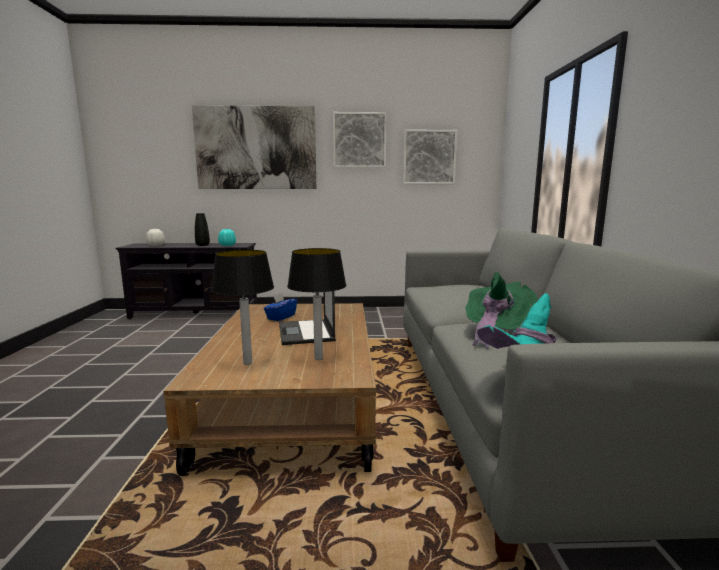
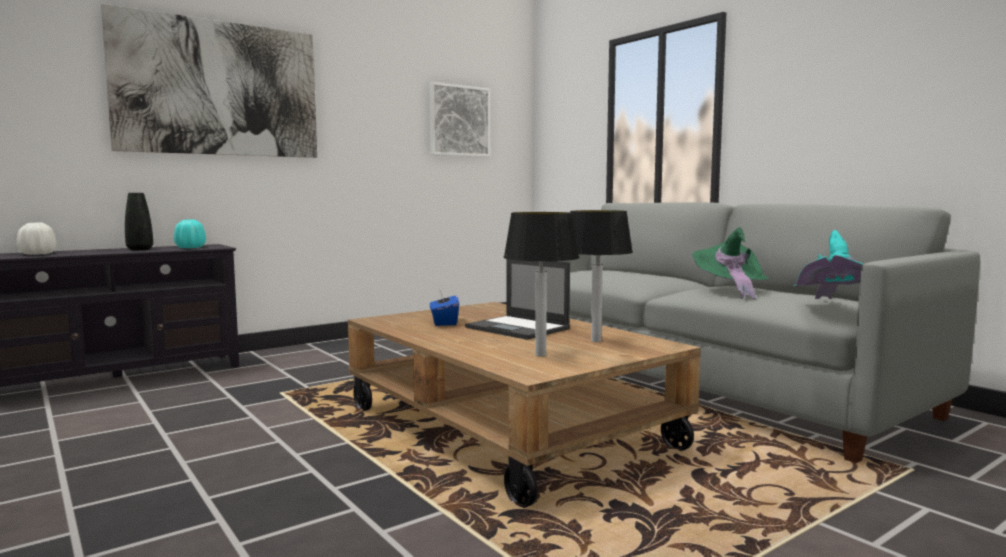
camera: 35 degrees left, 5 degrees down
picture [333,112,387,168] -> none

